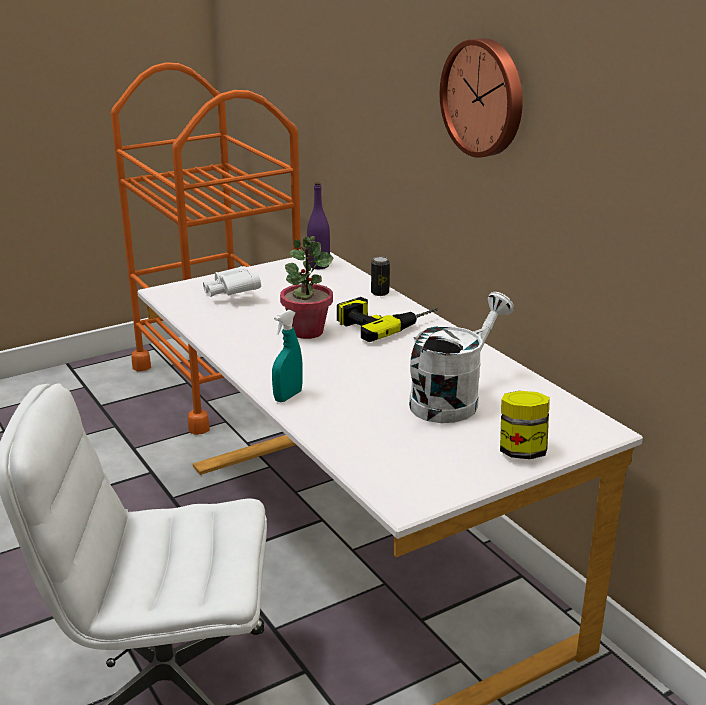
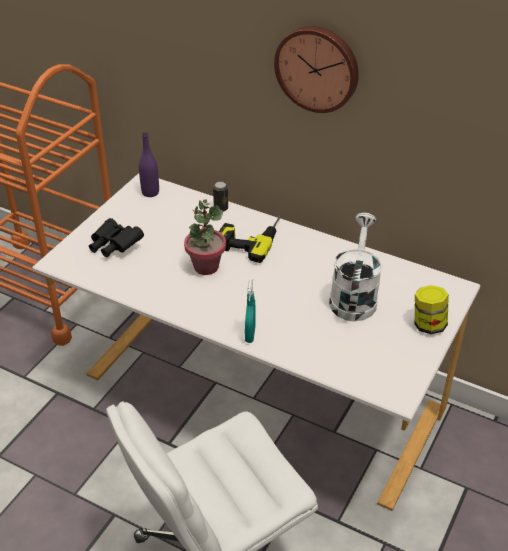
camera: 30 degrees left, 15 degrees up
white binoculars [203,266,261,297] -> black binoculars [89,218,144,257]

